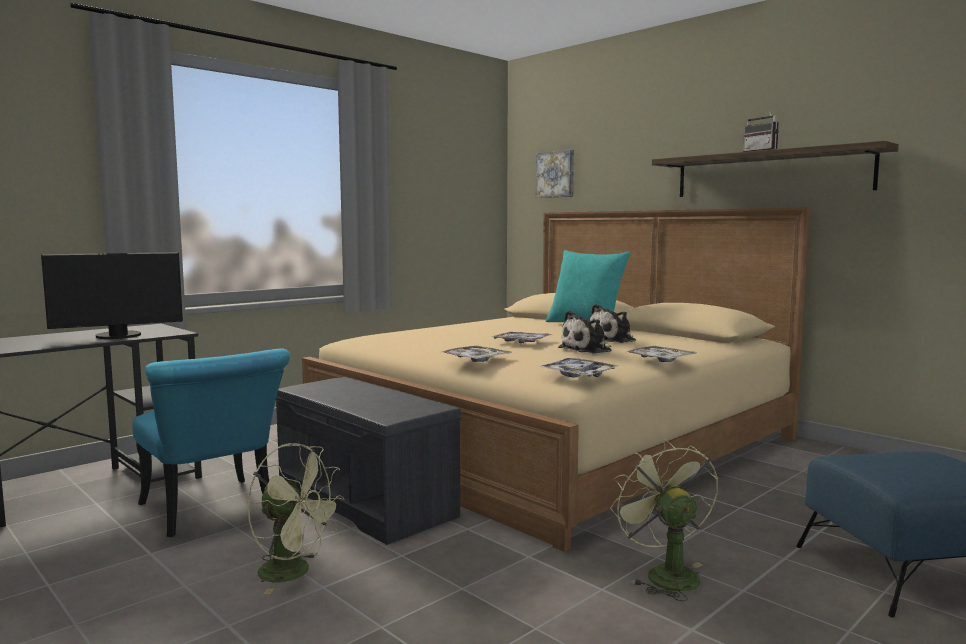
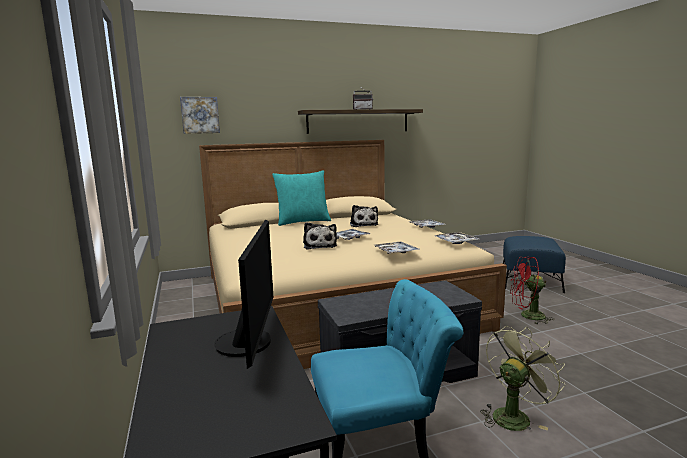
camera: 65 degrees left, 5 degrees up
plush toy [558,311,611,354] -> plush toy moved to [303,222,337,250]
green fan [610,440,718,601] -> red fan [510,257,552,324]

